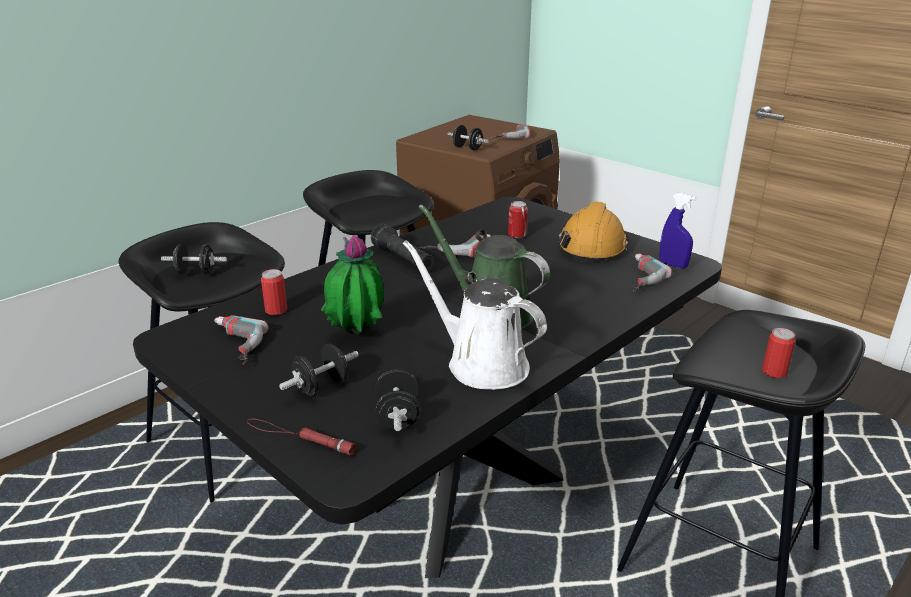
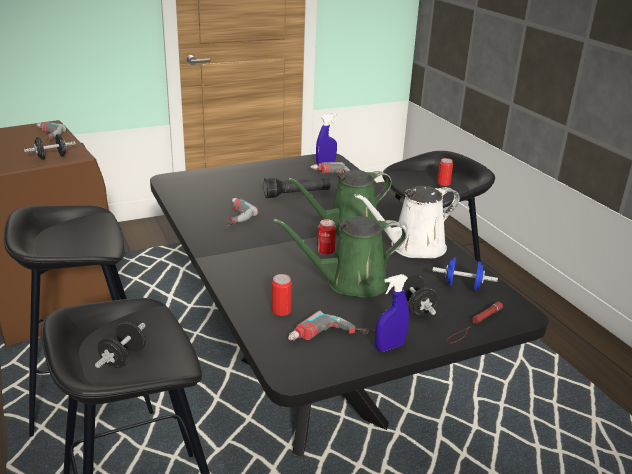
camera: 70 degrees left, 0 degrees up
potted plant [321,236,384,334] -> green watering can [273,216,407,298]
black flashlight [371,223,434,270] -> black flashlight moved to [264,177,331,198]
black dumbbell [375,370,421,431] -> blue dumbbell [432,258,498,291]
can [508,201,528,238] -> can moved to [317,219,336,255]
orange hard hat [558,201,629,263] -> none
none -> blue spray bottle [375,274,409,351]

